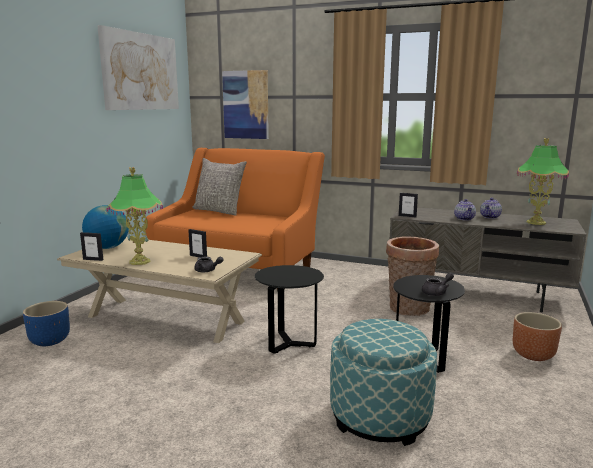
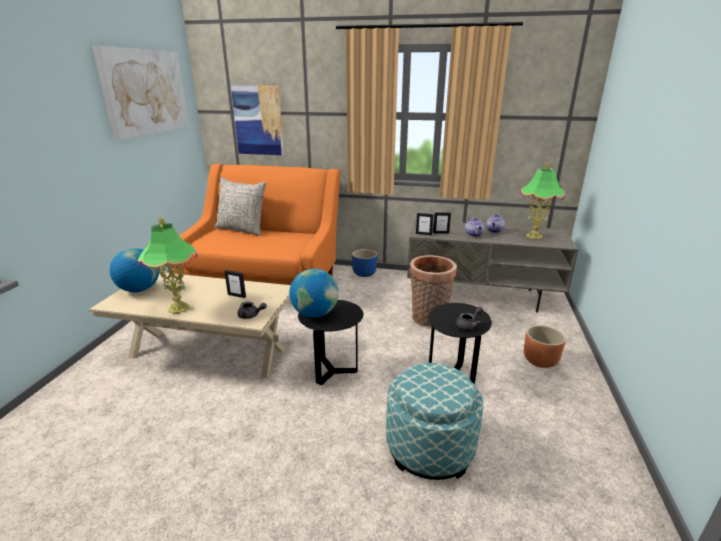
camera: 10 degrees left, 10 degrees up
blue planter [23,301,70,346] -> blue planter moved to [352,249,377,277]
picture frame [80,232,103,261] -> picture frame moved to [433,212,451,234]
none -> globe [289,269,339,318]

